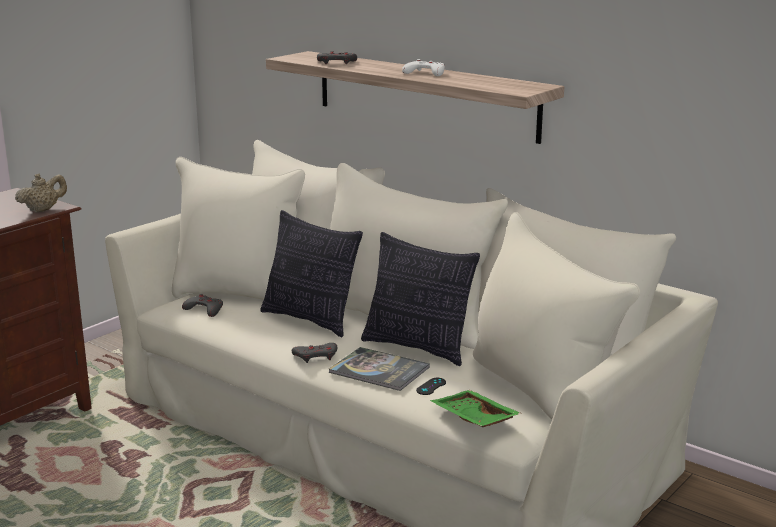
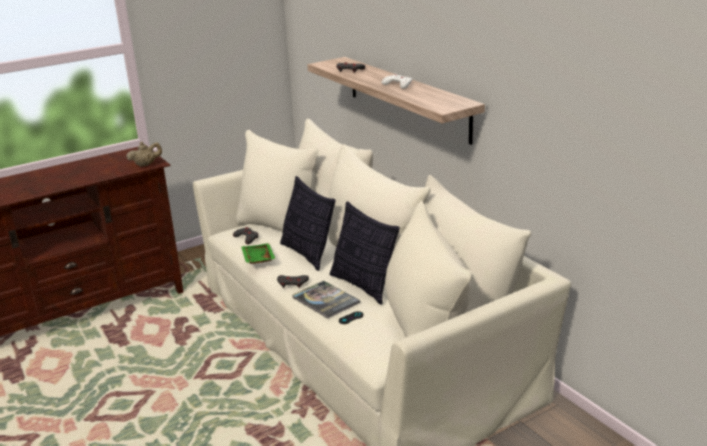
camera: 20 degrees right, 5 degrees up
green tray [430,390,522,427] -> green tray moved to [241,243,275,264]

